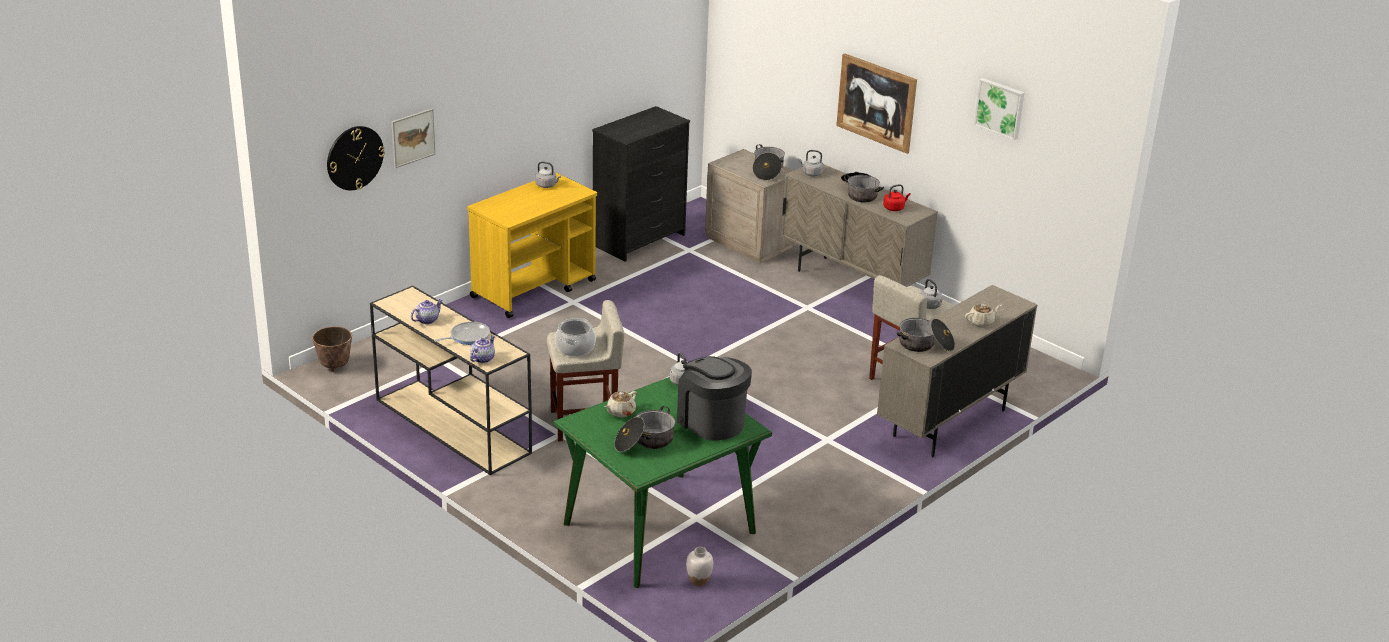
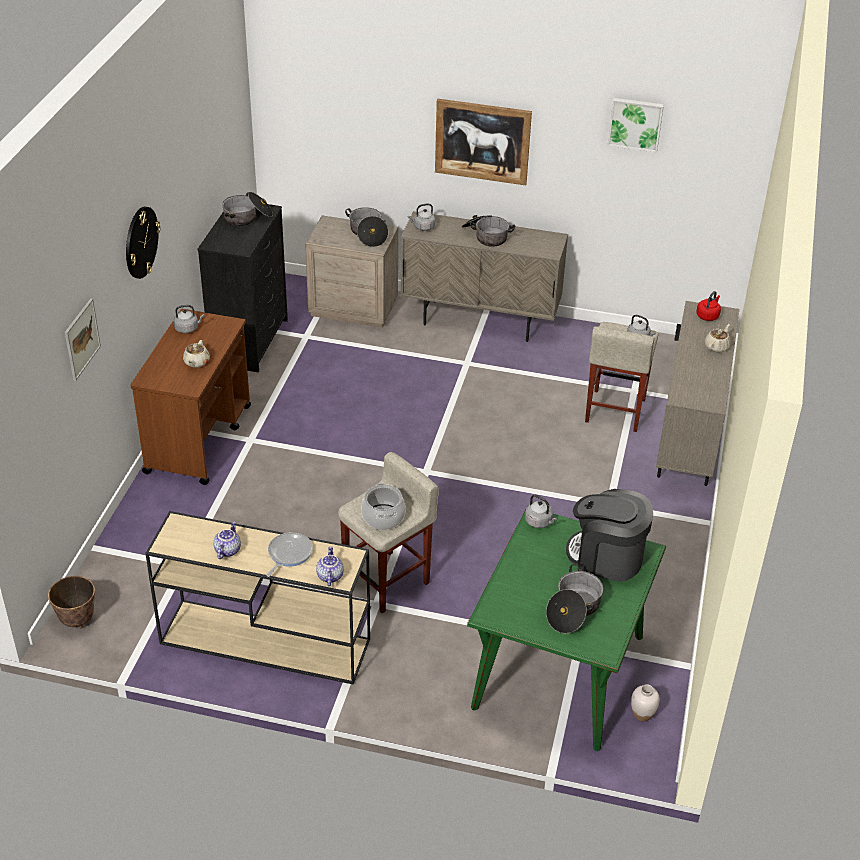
camera: 30 degrees left, 10 degrees up
wall clock [327,126,385,191] -> wall clock moved to [126,207,160,279]
yellow cart [467,173,597,318] -> brown cart [130,309,251,485]
beige teapot [604,391,637,417] -> beige teapot moved to [183,340,210,368]
red kettle [883,184,911,211] -> red kettle moved to [696,291,721,321]
cooking pot [897,318,955,352] -> cooking pot moved to [222,192,273,226]

